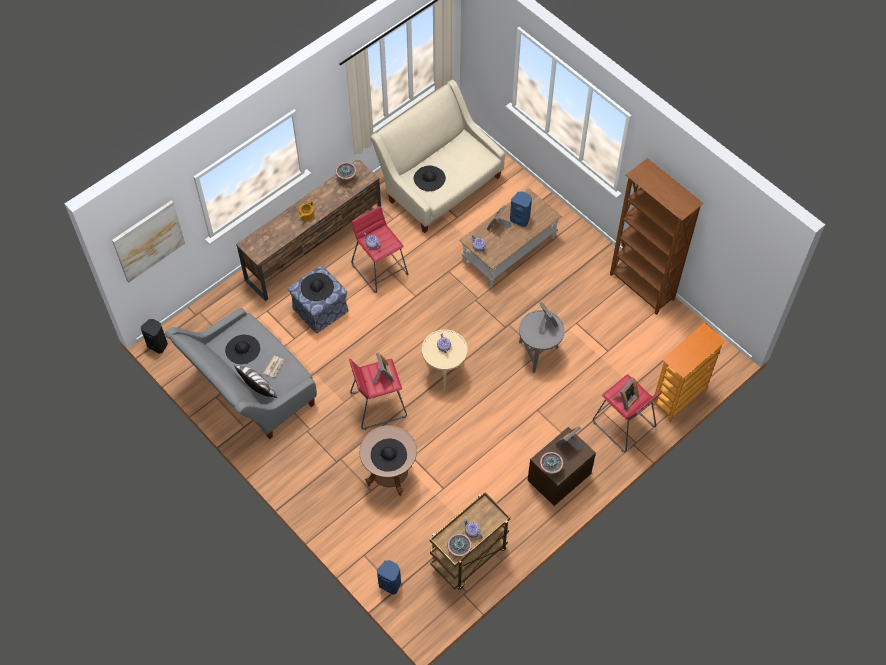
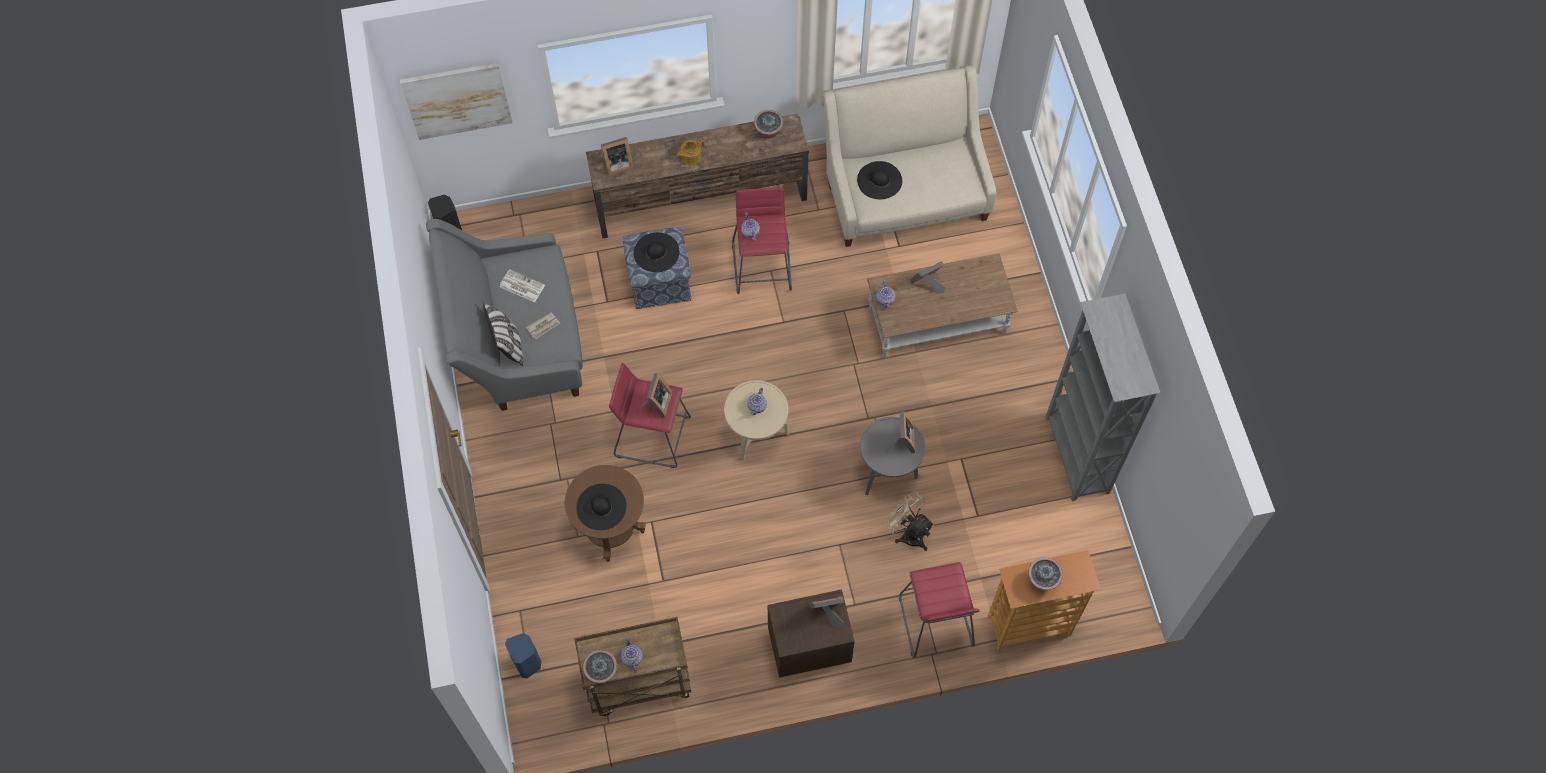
camera: 30 degrees right, 5 degrees up
black hat [225,335,260,364] -> newspaper [499,269,545,302]
blue speaker [510,191,532,227] -> none
potted plant [540,452,563,474] -> potted plant moved to [1028,557,1063,591]
brown bookcase [610,158,704,315] -> grey bookcase [1045,294,1160,501]
picture frame [611,377,639,411] -> picture frame moved to [601,137,634,176]
none -> beige fan [884,491,934,551]

